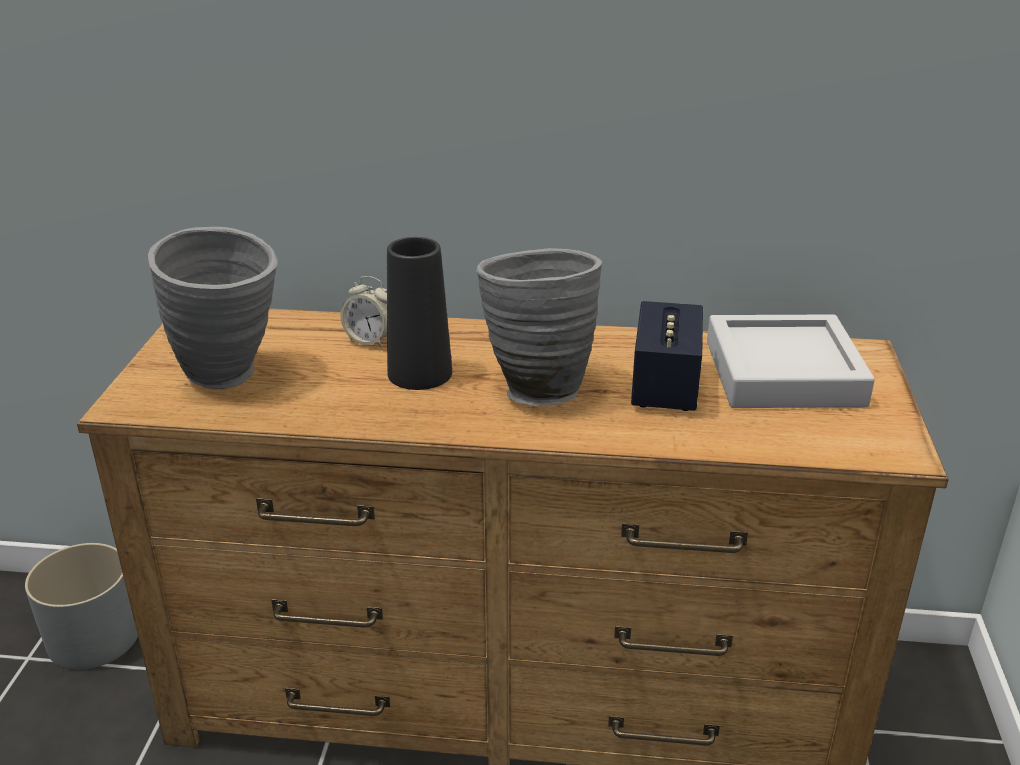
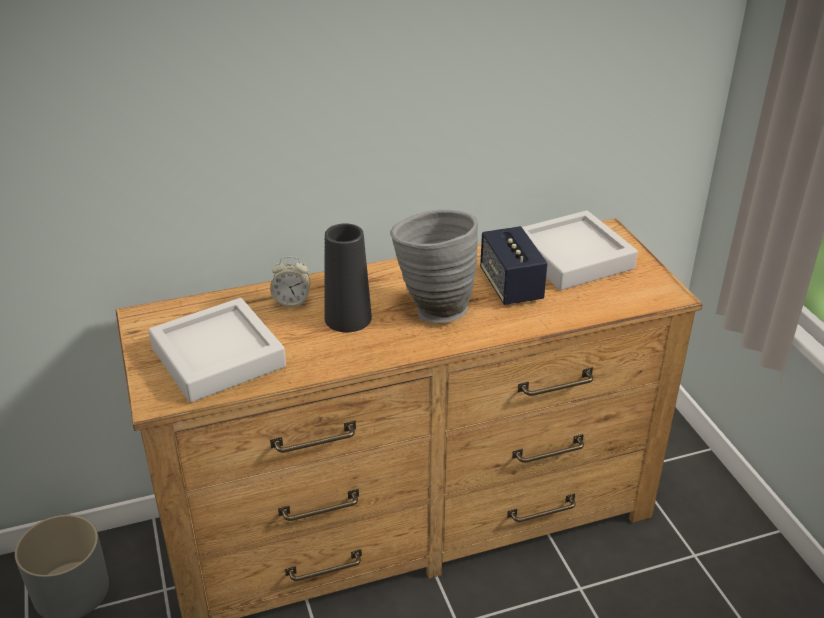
camera: 25 degrees left, 5 degrees up
grey vase [148,227,278,389] -> grey tray [148,298,286,403]

